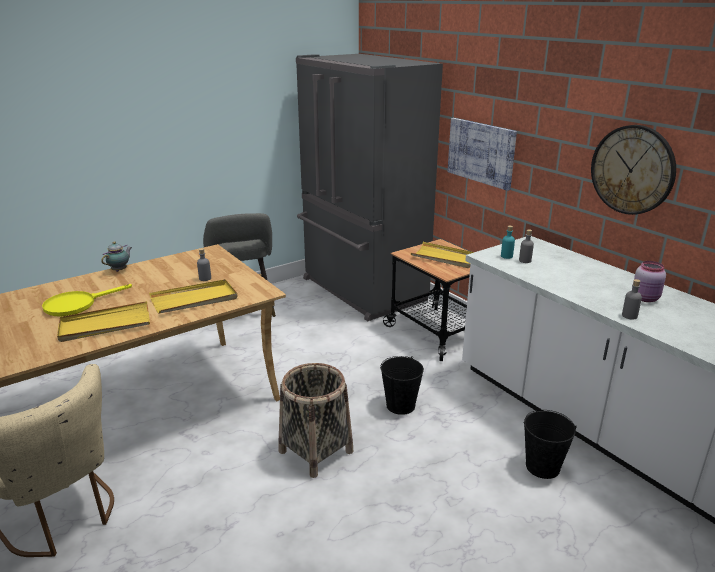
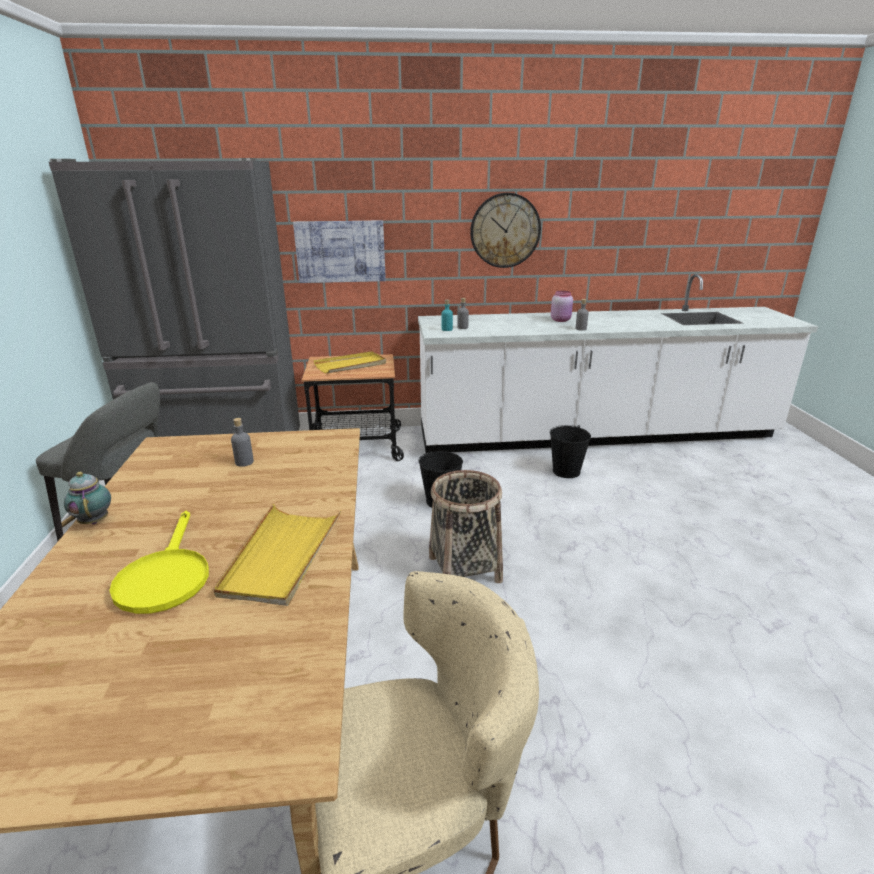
camera: 60 degrees left, 0 degrees up
yellow tray [149,279,238,313] -> none

